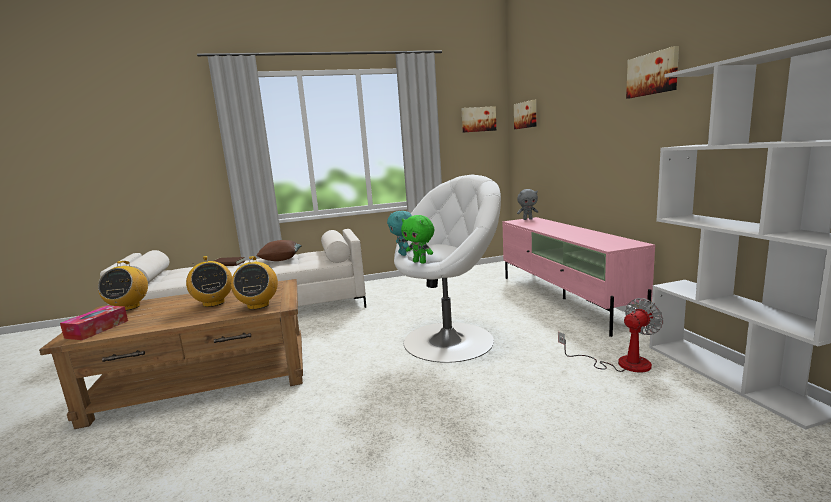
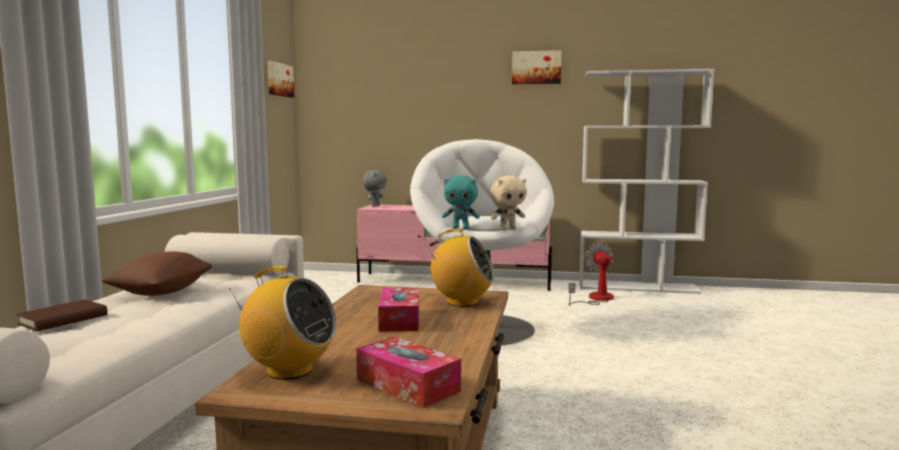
camera: 65 degrees left, 5 degrees down
radio [186,256,232,307] -> tissue box [378,287,419,332]
green plush toy [401,215,434,264] -> beige plush toy [490,176,527,230]
picture [514,100,536,129] -> none

